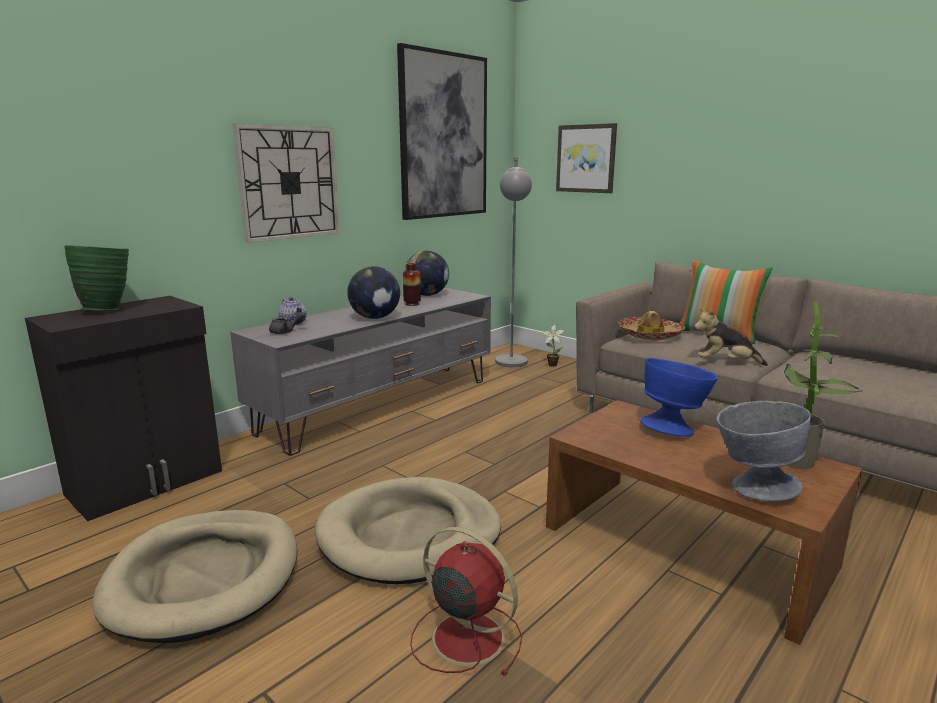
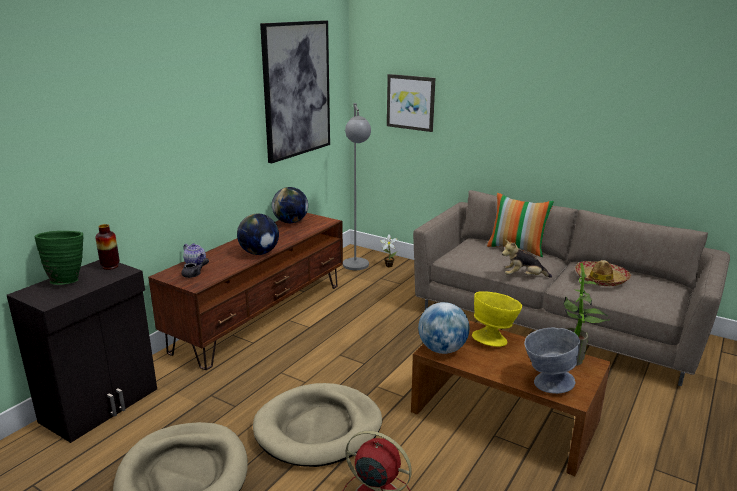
camera: 10 degrees left, 5 degrees up
grey tv stand [230,288,491,456] -> brown tv stand [148,213,343,370]
wall clock [233,124,340,243] -> none
vase [403,263,421,306] -> vase moved to [95,224,120,270]
hat [619,311,685,340] -> hat moved to [575,260,631,286]
blue bowl [640,358,718,436] -> yellow bowl [472,291,522,347]
none -> globe [418,302,469,354]

